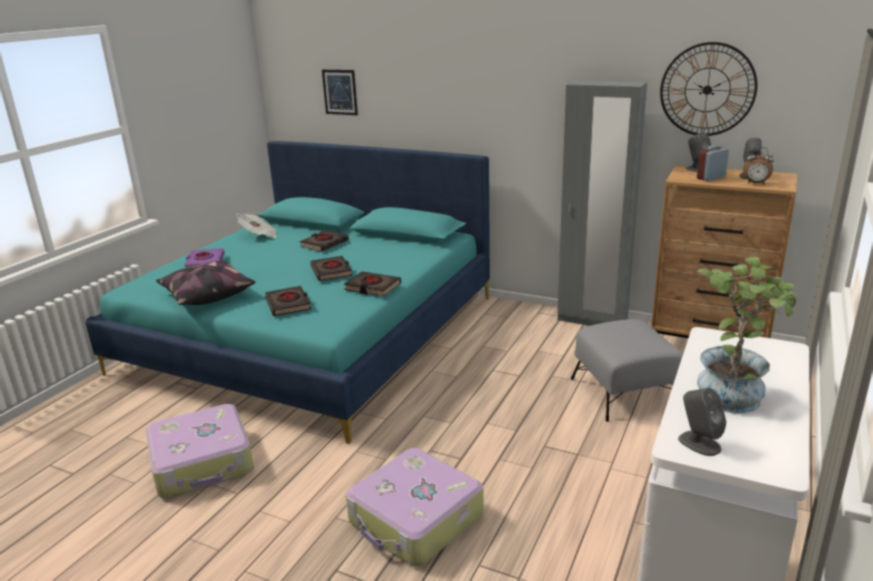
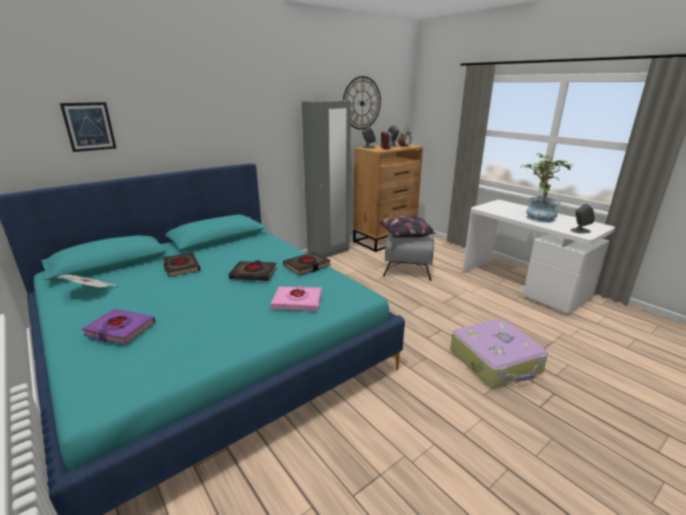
camera: 65 degrees left, 0 degrees up
suitcase [145,404,254,498] -> none
pillow [156,261,255,305] -> pillow moved to [379,216,436,238]
black book [265,286,311,316] -> pink book [271,285,322,311]

